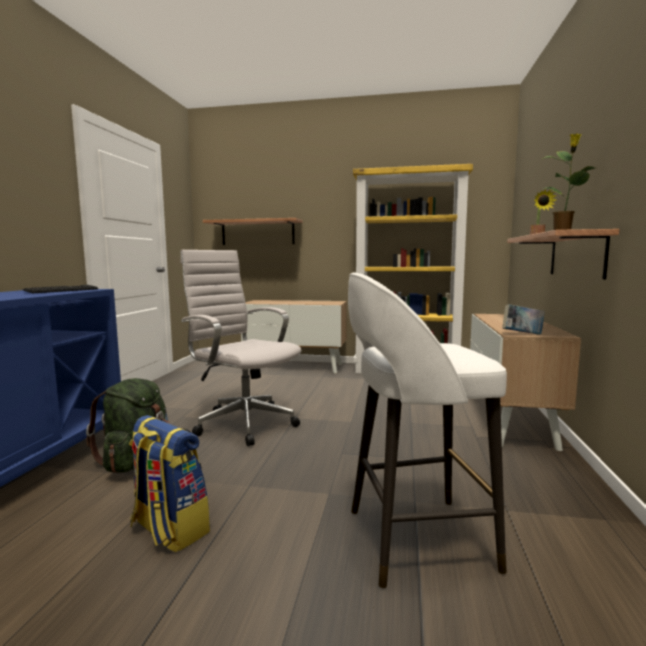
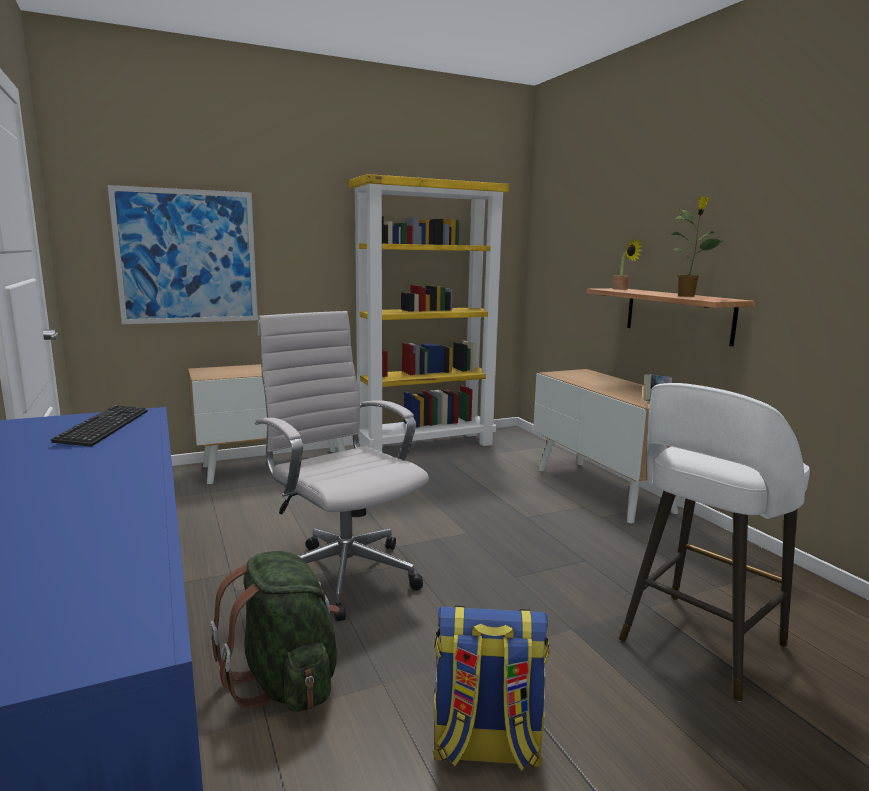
camera: 35 degrees left, 5 degrees up
white office chair [180,250,302,446] -> white office chair turned 45 degrees clockwise [255,311,429,622]
shelf [203,218,303,245] -> picture [108,185,258,324]

